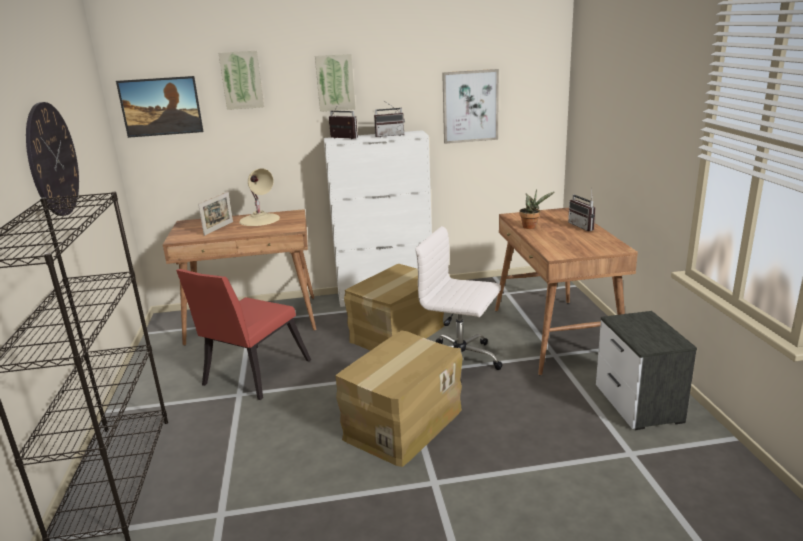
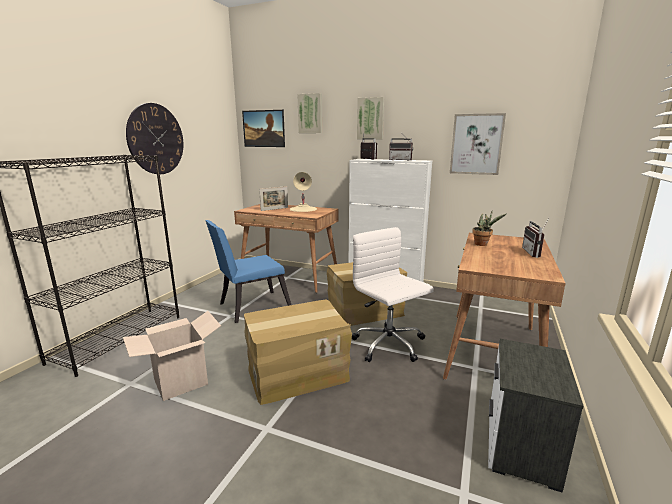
camera: 30 degrees right, 5 degrees down
red chair [176,269,311,400] -> blue chair [205,220,291,323]
none -> cardboard box [123,311,221,401]

